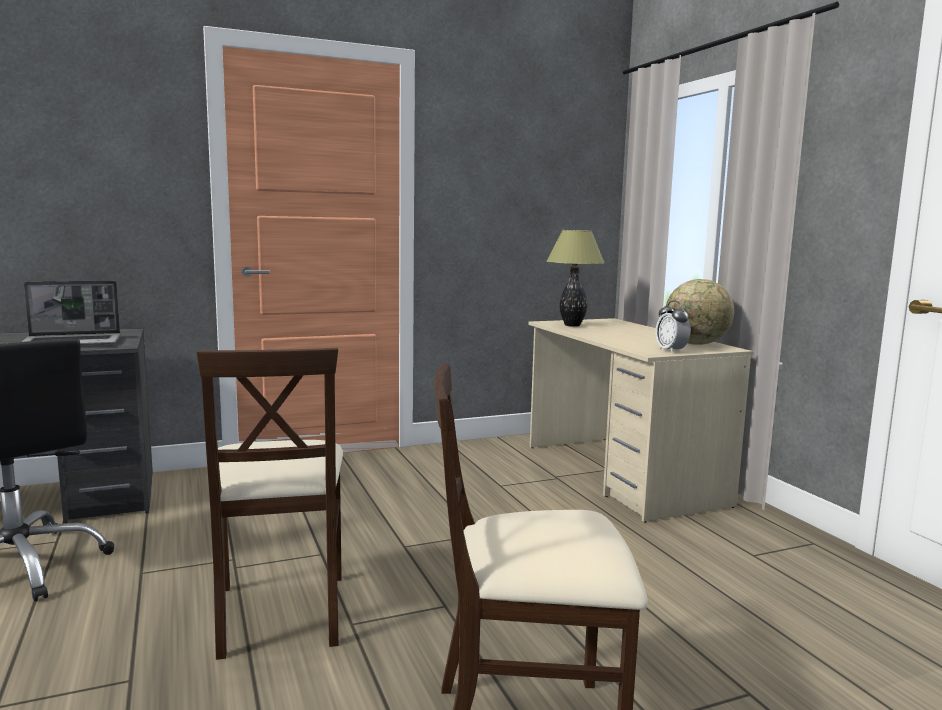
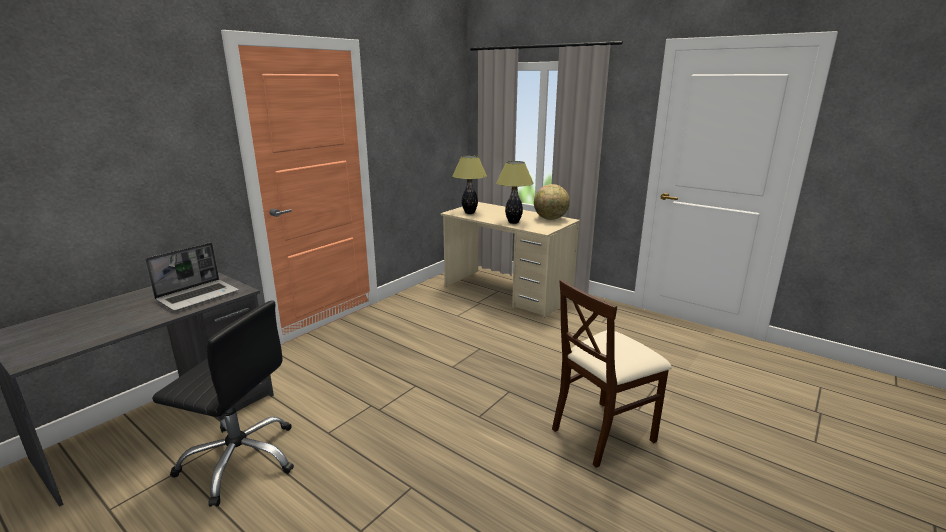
camera: 30 degrees left, 10 degrees up
beige chair [197,348,343,660] -> none
alarm clock [655,300,691,353] -> none
none -> table lamp [496,161,534,224]

